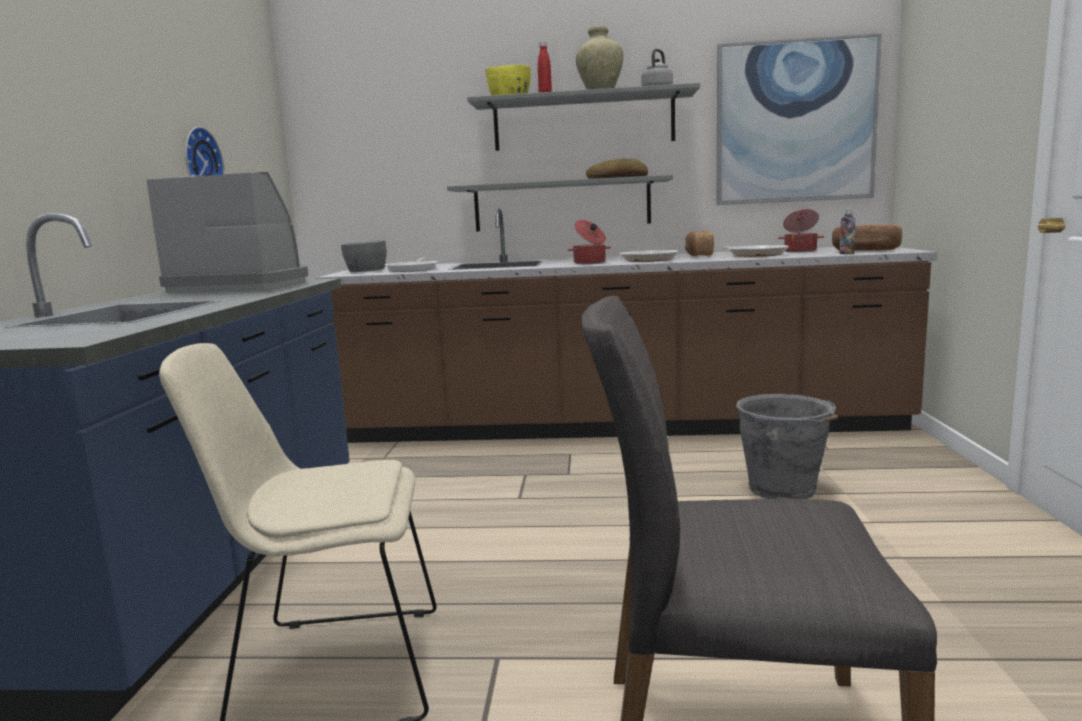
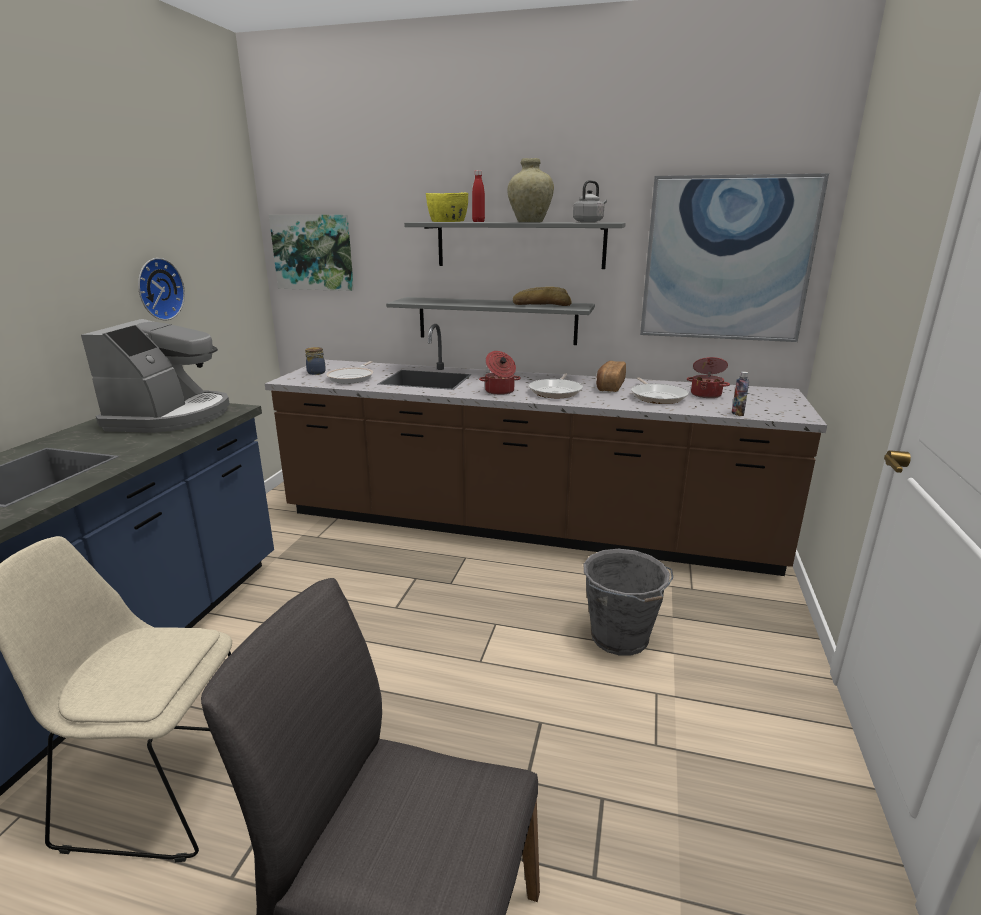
camera: 10 degrees right, 10 degrees up
coffee machine [147,172,309,293] -> coffee machine turned 75 degrees clockwise [81,319,230,433]
grey bowl [341,240,387,272] -> jar [305,347,326,375]
bread [832,224,902,251] -> none
none -> picture [269,215,354,291]

